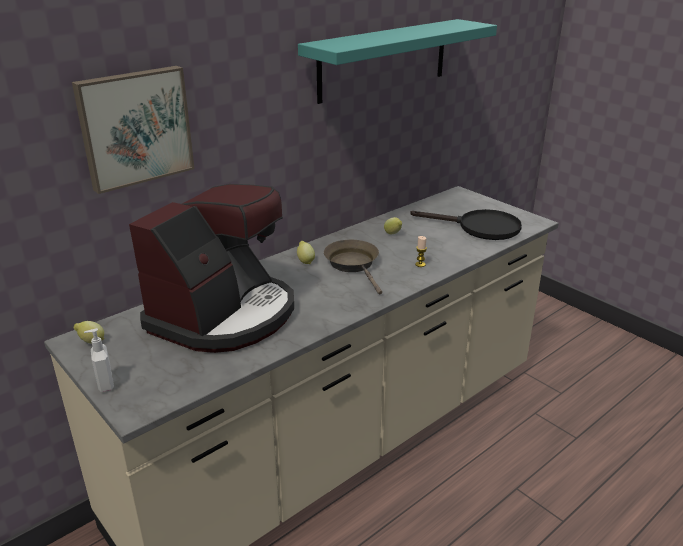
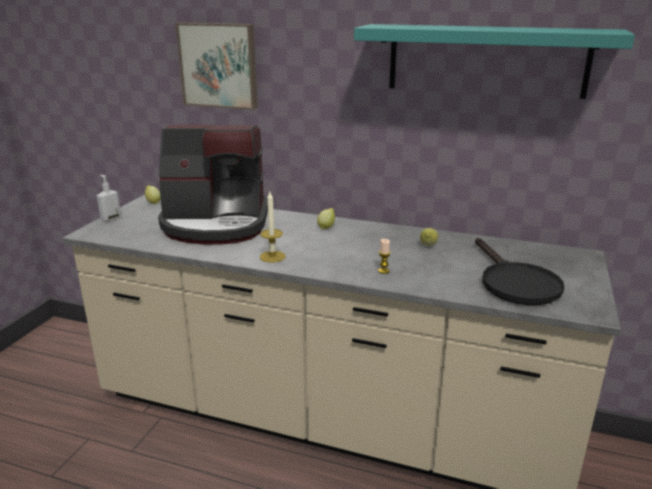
camera: 60 degrees right, 5 degrees down
brown frying pan [324,240,382,295] -> none
none -> candle [260,192,285,263]

